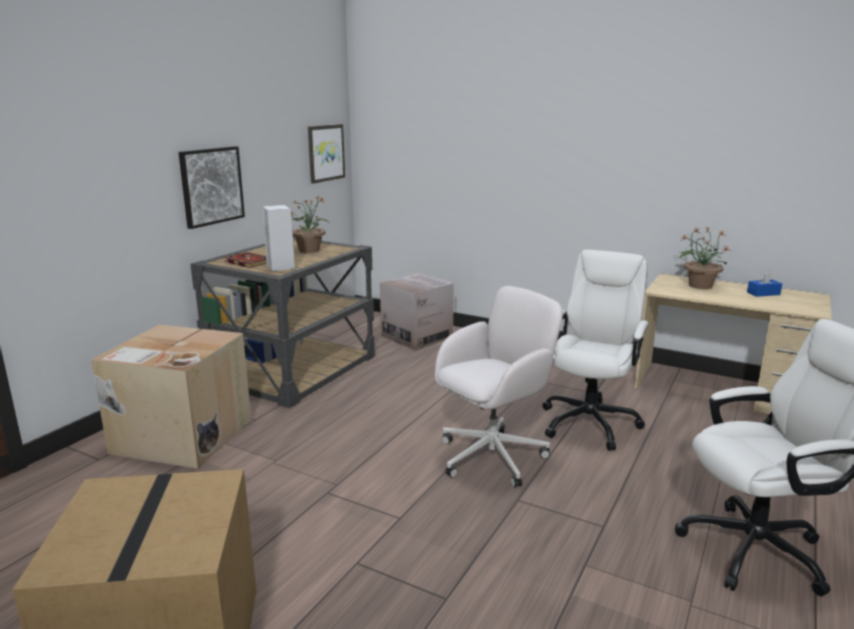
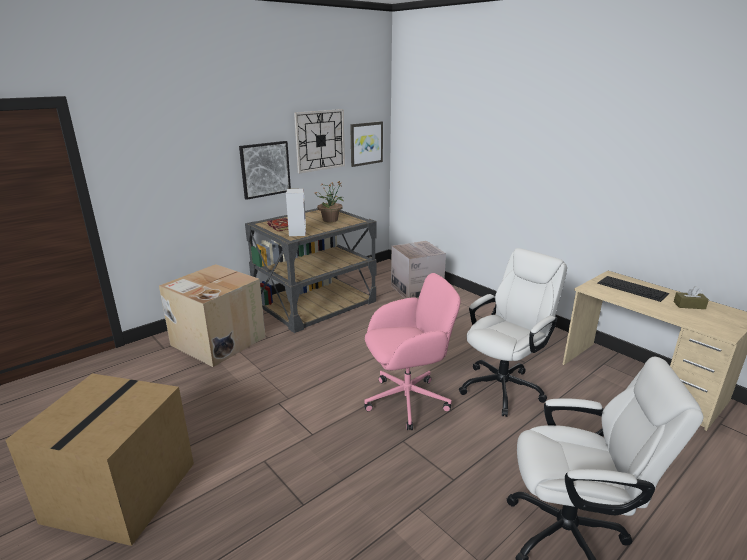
camera: 20 degrees right, 5 degrees up
white office chair [435,286,563,487] -> pink office chair [364,273,461,430]
potted plant [680,227,729,289] -> keyboard [597,276,669,302]
blue tissue box [747,271,782,297] -> brown tissue box [674,286,709,309]
none -> wall clock [294,109,345,173]

